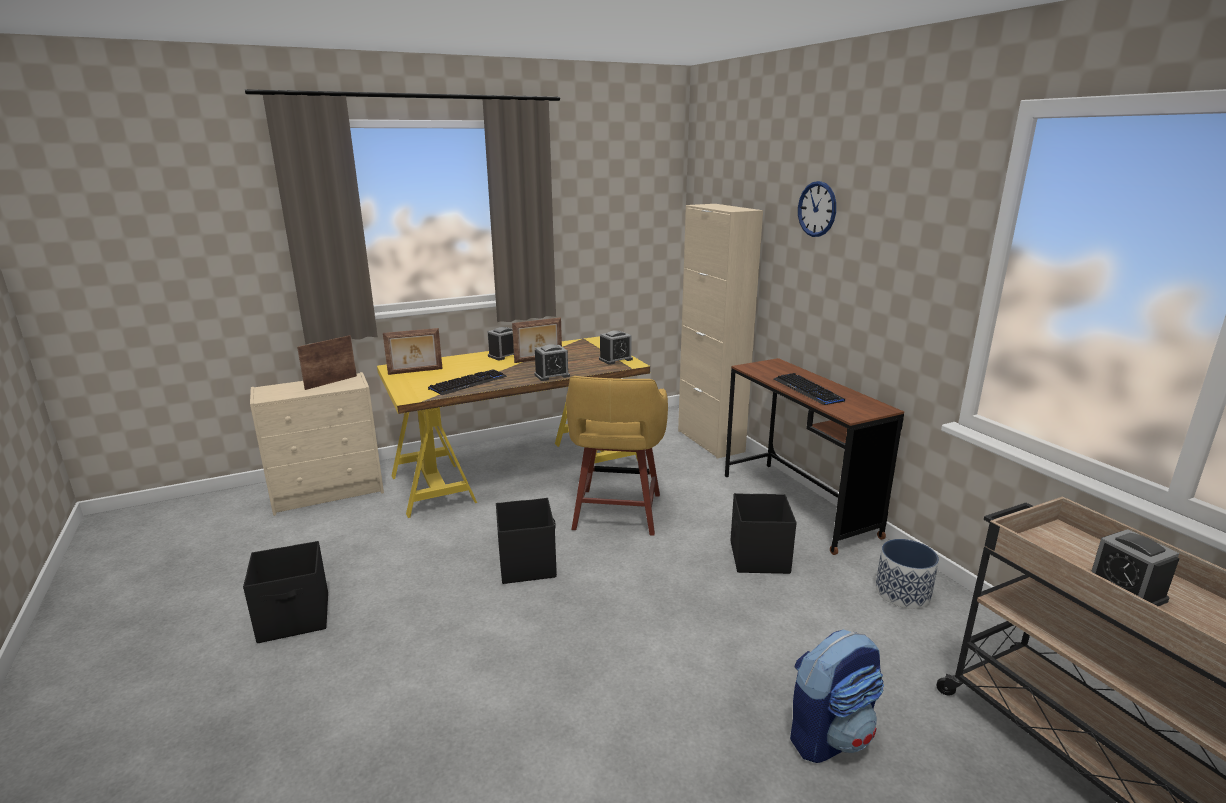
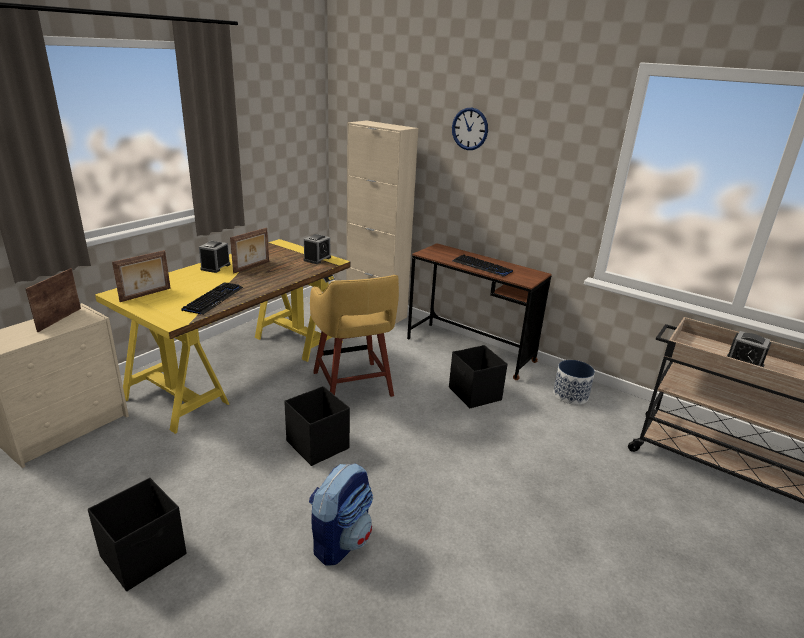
camera: 30 degrees left, 5 degrees up
alarm clock [534,344,570,381] -> none
backpack [790,629,884,763] -> backpack moved to [309,463,373,566]

